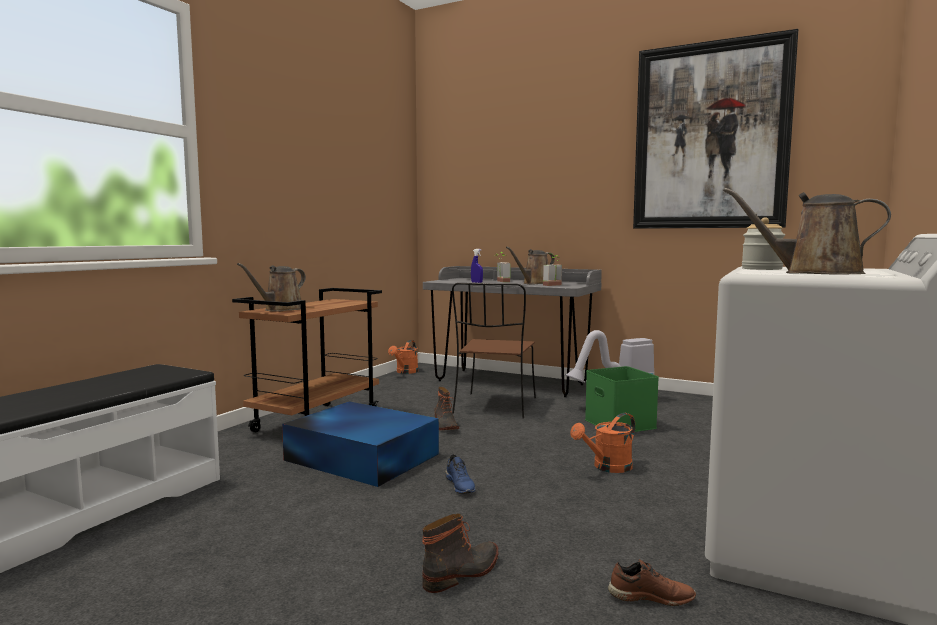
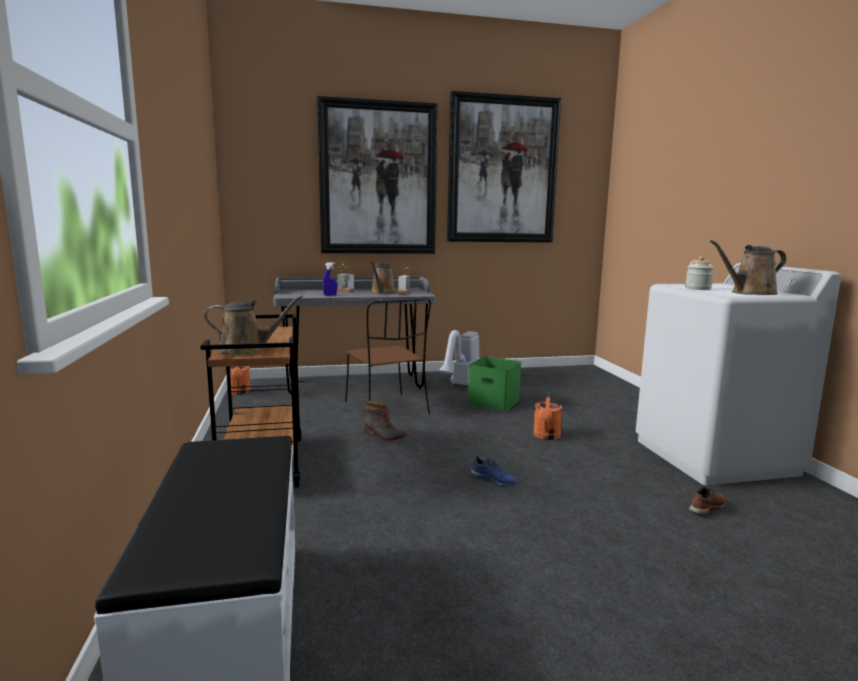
camera: 40 degrees left, 5 degrees up
brown watering can [237,263,306,312] -> brown watering can turned 90 degrees counterclockwise [204,295,303,355]
blue storage box [282,401,439,487] -> none
boot [422,513,499,593] -> none
none -> picture [317,96,438,254]

